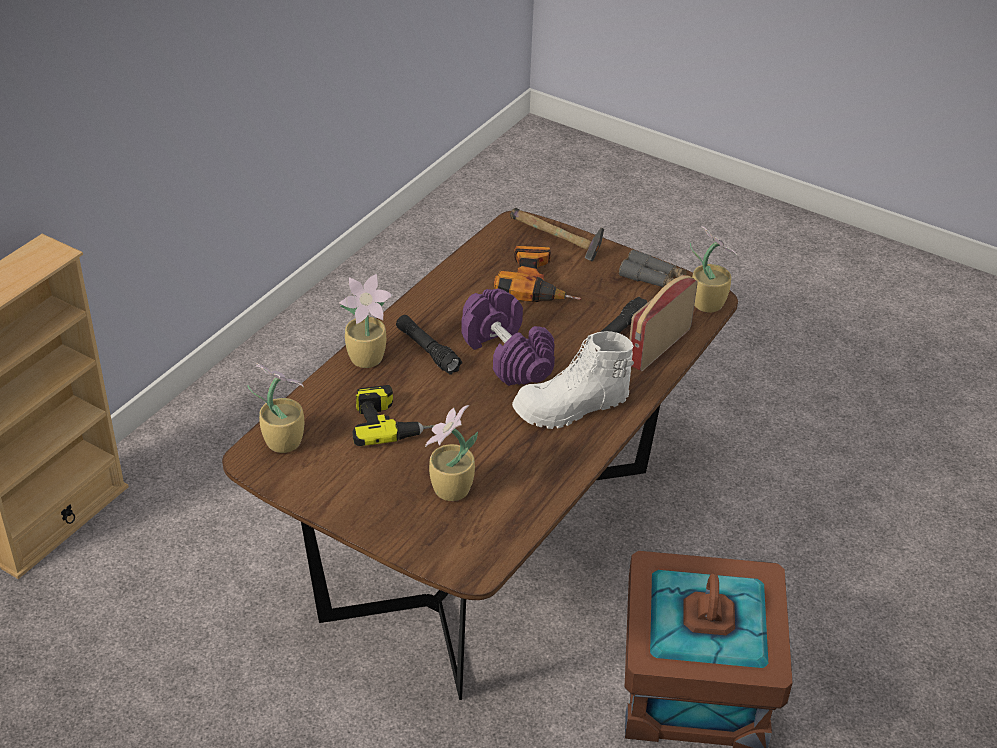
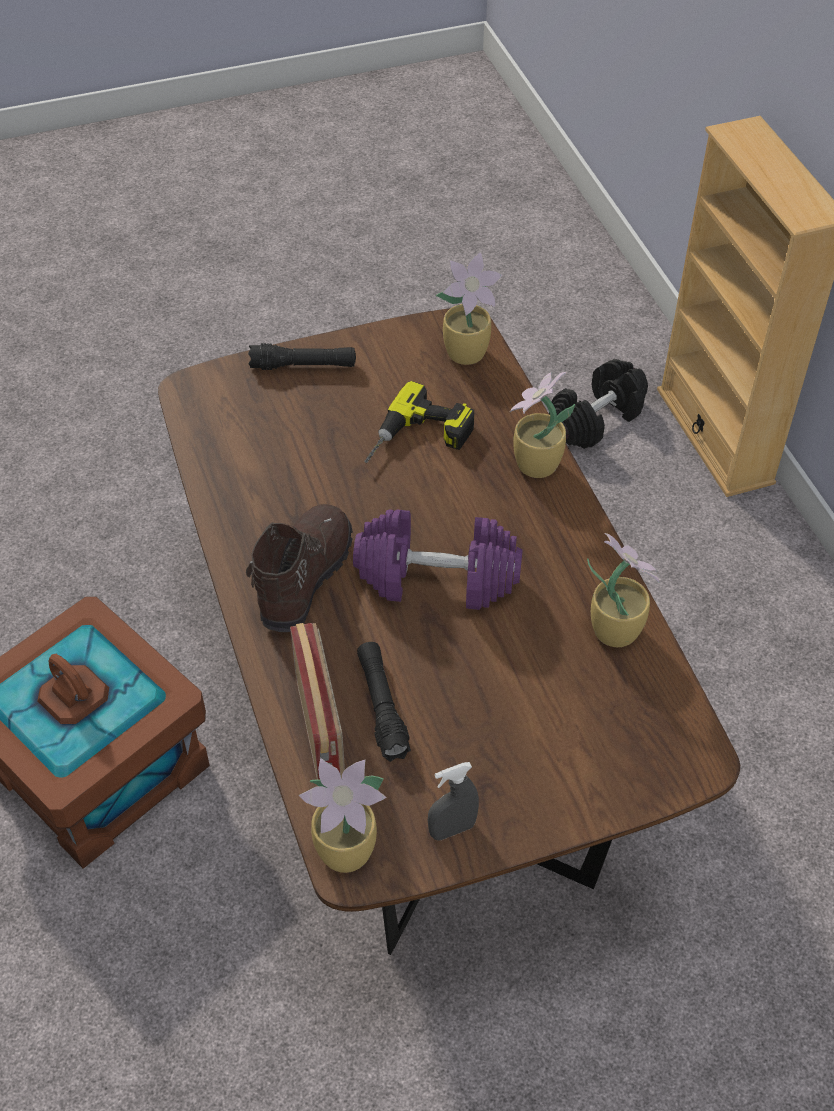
camera: 130 degrees right, 10 degrees up
black flashlight [396,315,462,375] -> black flashlight moved to [248,343,356,370]
potted plant [425,405,478,501] -> potted plant moved to [587,533,659,647]
power drill [494,246,581,302] -> none
hammer [510,208,604,261] -> none
white boot [512,331,634,429] -> brown boot [246,504,353,632]
grey binoculars [619,249,687,287] -> grey spray bottle [428,762,479,841]
none -> black dumbbell [549,359,648,449]

